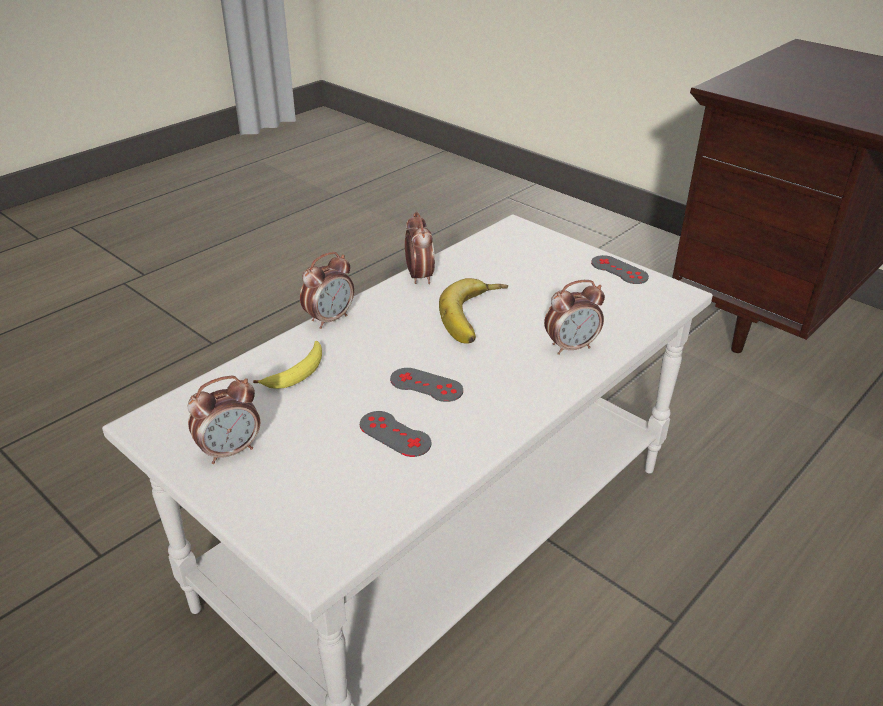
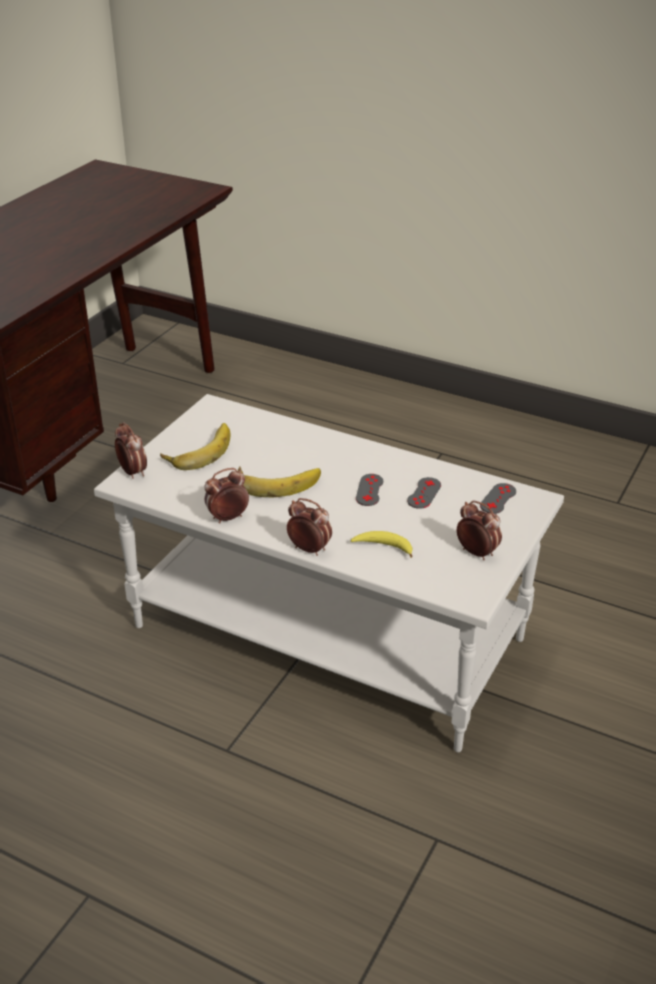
camera: 105 degrees left, 0 degrees up
alarm clock [544,280,605,355] -> alarm clock moved to [115,422,147,479]
grey game controller [591,255,649,284] -> grey game controller moved to [480,483,516,514]
none -> banana [160,423,231,470]

